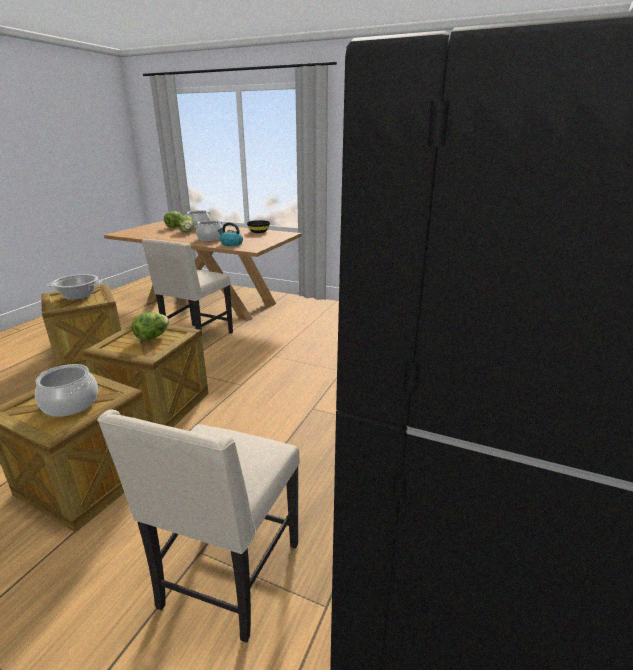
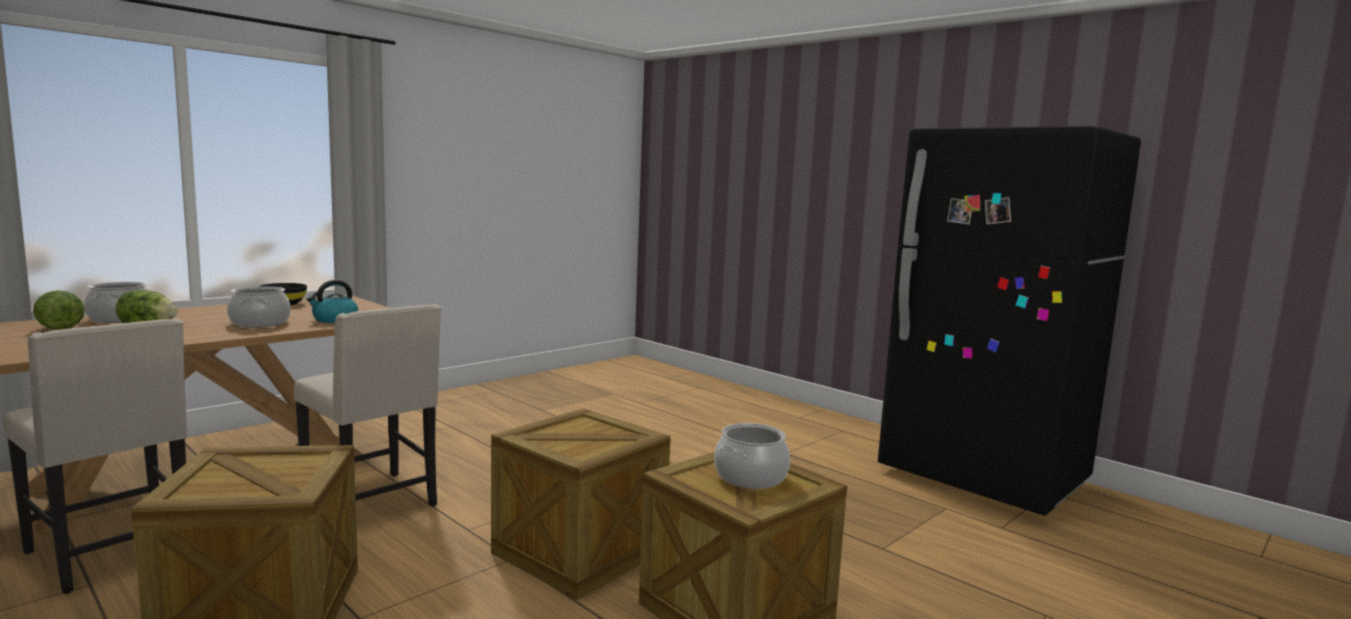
camera: 70 degrees left, 15 degrees down
cooking pot [47,274,103,300] -> none
beige chair [97,410,300,643] -> beige chair moved to [3,319,187,594]
lettuce [131,312,169,340] -> none

